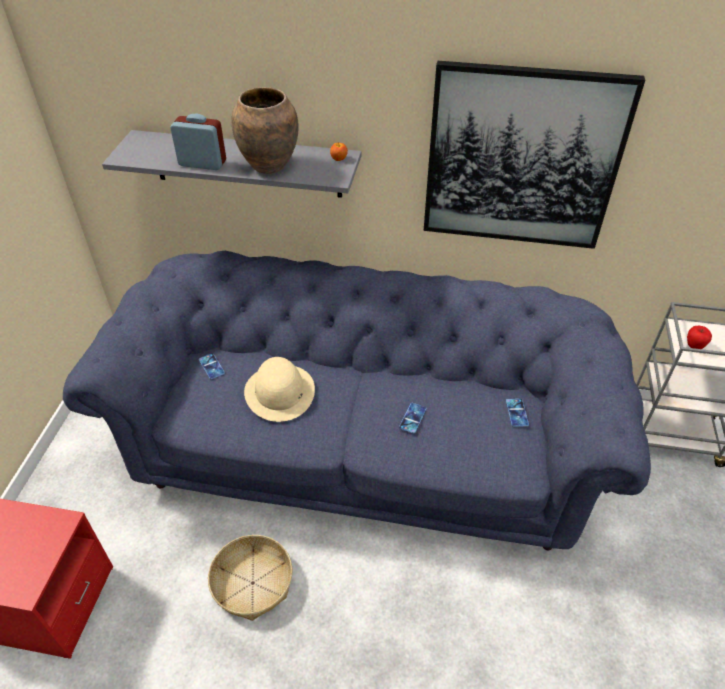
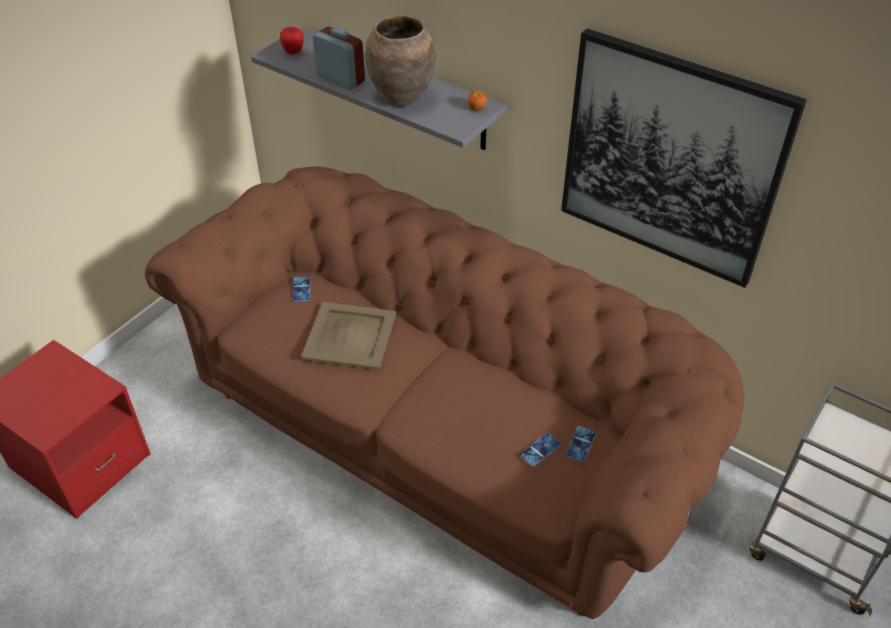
camera: 25 degrees right, 0 degrees up
blue sofa [63,251,651,550] -> brown sofa [145,166,744,619]
basket [208,535,293,621] -> none
beige hat [244,357,315,422] -> beige tray [301,302,396,370]
phone [399,403,427,433] -> phone moved to [519,433,561,467]
apple [687,326,712,349] -> apple moved to [280,27,304,54]

